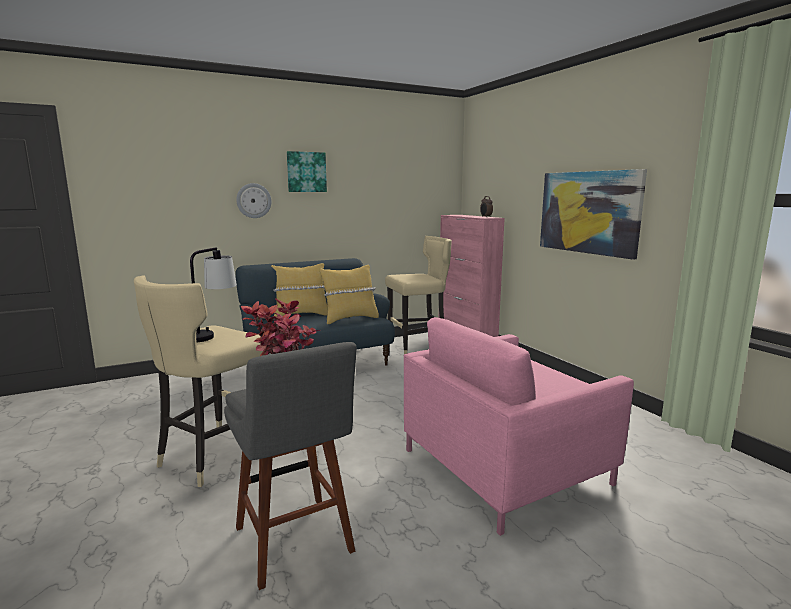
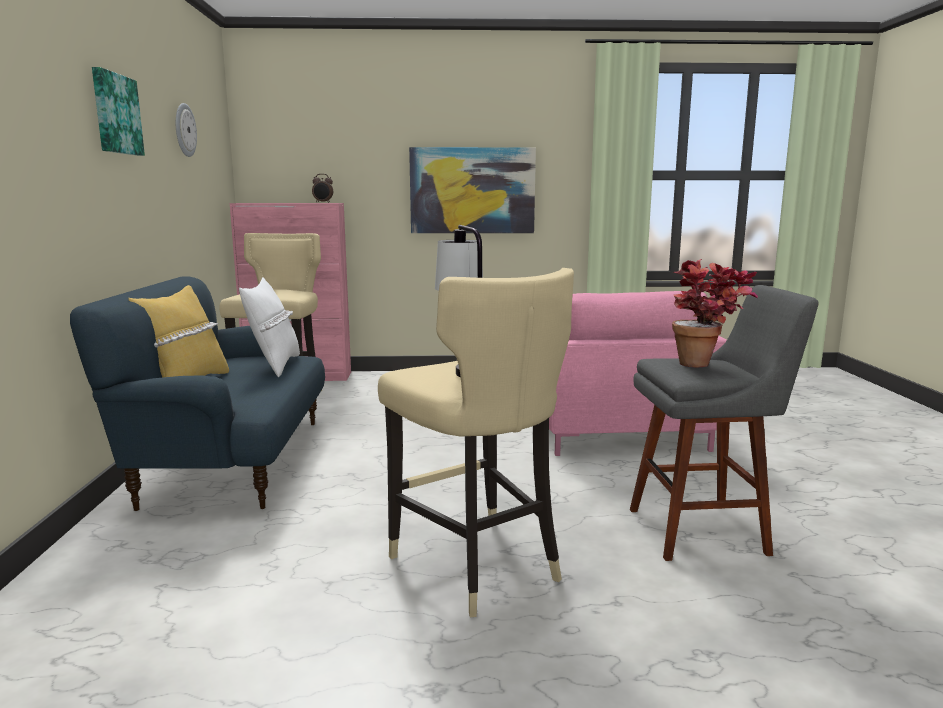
camera: 65 degrees left, 0 degrees up
wall clock [236,183,271,218] -> wall clock moved to [176,103,197,157]
yellow pillow [320,265,379,324] -> white pillow [239,277,300,377]

